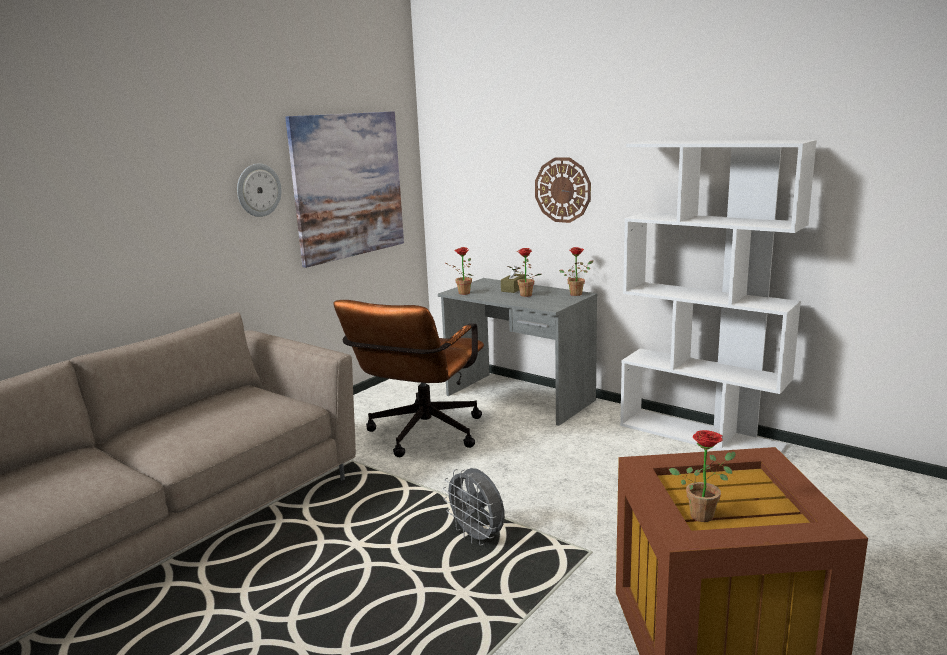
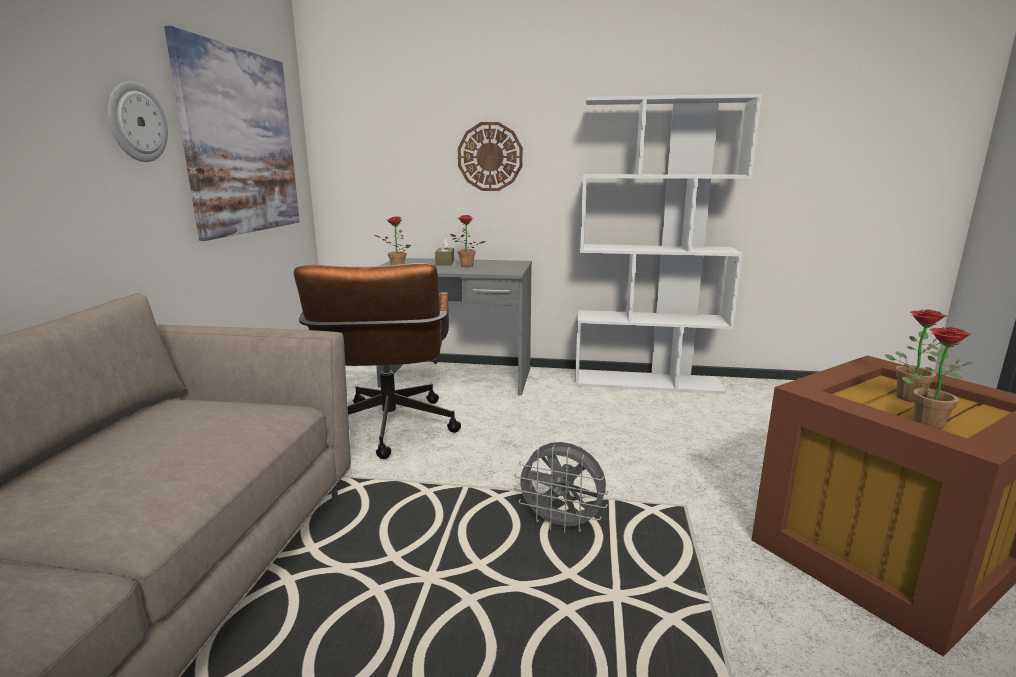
camera: 30 degrees left, 0 degrees up
potted plant [559,247,593,296] -> potted plant moved to [885,310,947,402]

